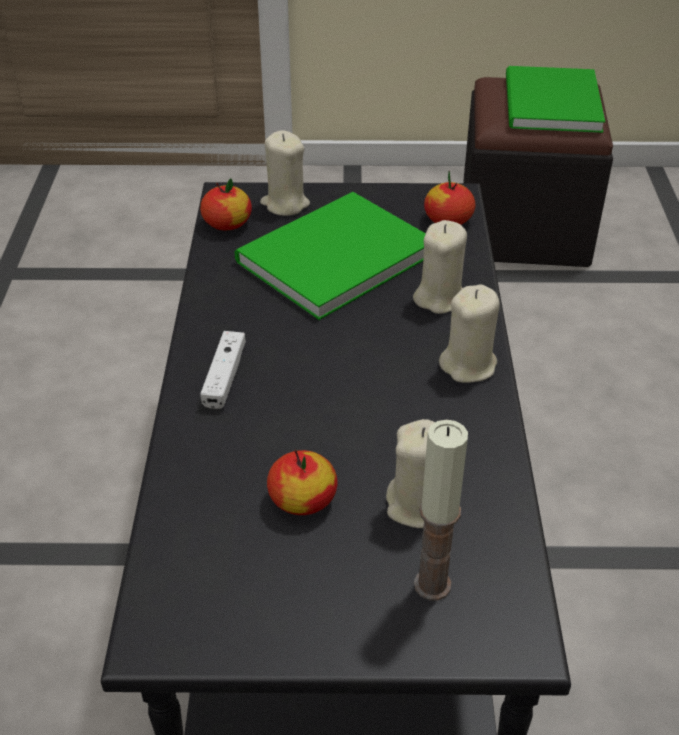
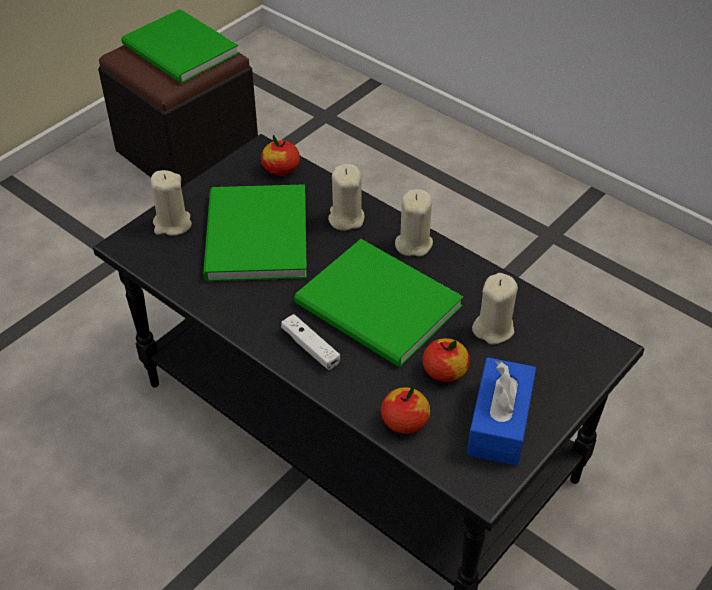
camera: 50 degrees left, 5 degrees up
apple [200,178,252,230] -> apple moved to [381,386,430,434]
candle [414,419,468,600] -> none
none -> green book [294,239,463,367]
none -> blue tissue box [467,357,536,466]

